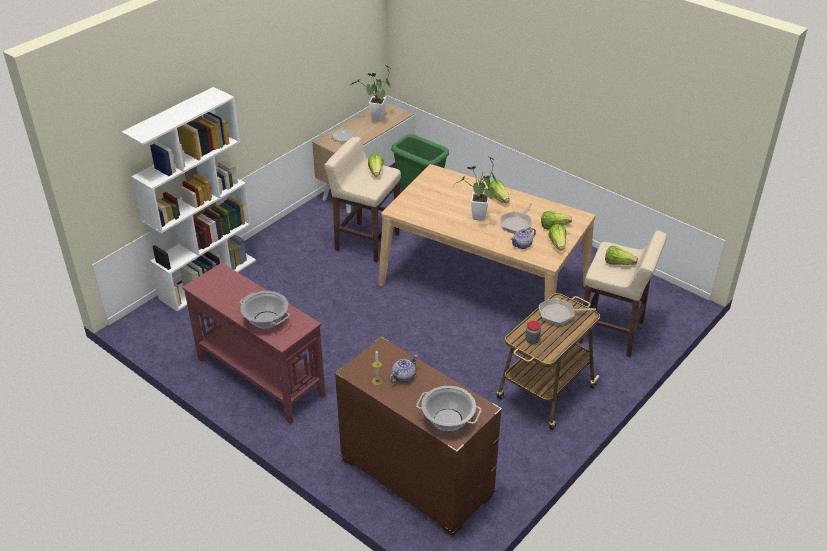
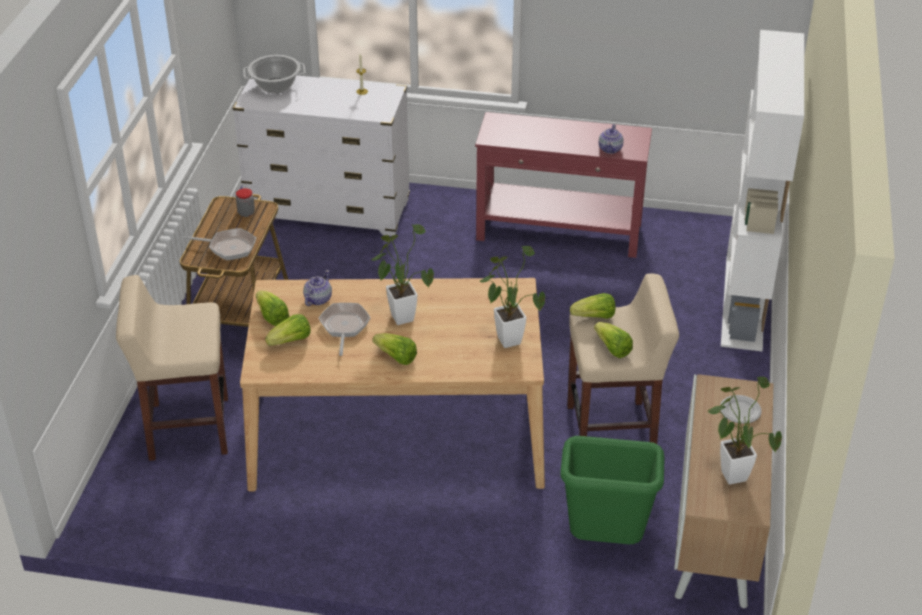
camera: 150 degrees right, 0 degrees up
cooking pot [240,291,290,329] -> none
brown dresser [334,337,502,537] -> white dresser [233,75,410,236]
teapot [390,355,418,383] -> teapot moved to [599,124,624,154]
frying pan [539,298,596,325] -> frying pan turned 45 degrees clockwise [184,228,256,260]
lettuce [605,246,638,265] -> lettuce moved to [570,293,615,319]
none -> potted plant [480,246,545,348]

